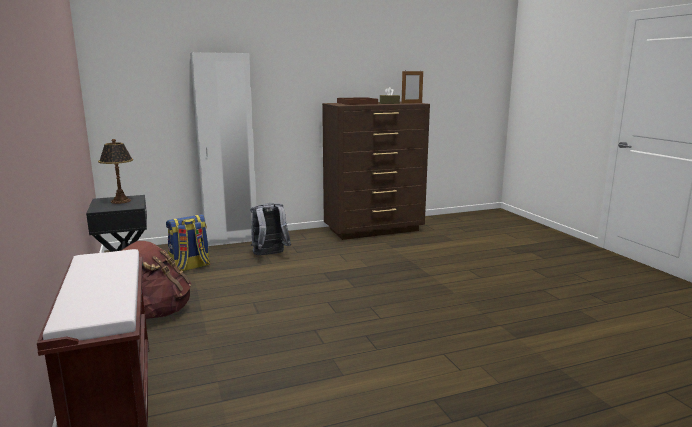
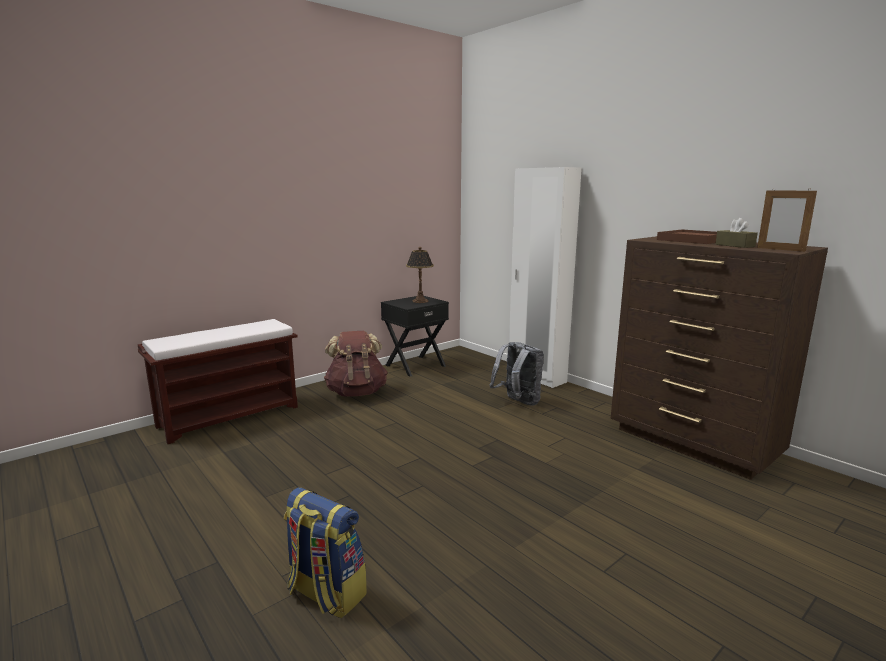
camera: 70 degrees right, 0 degrees up
backpack [166,214,210,271] -> backpack moved to [284,488,367,618]

